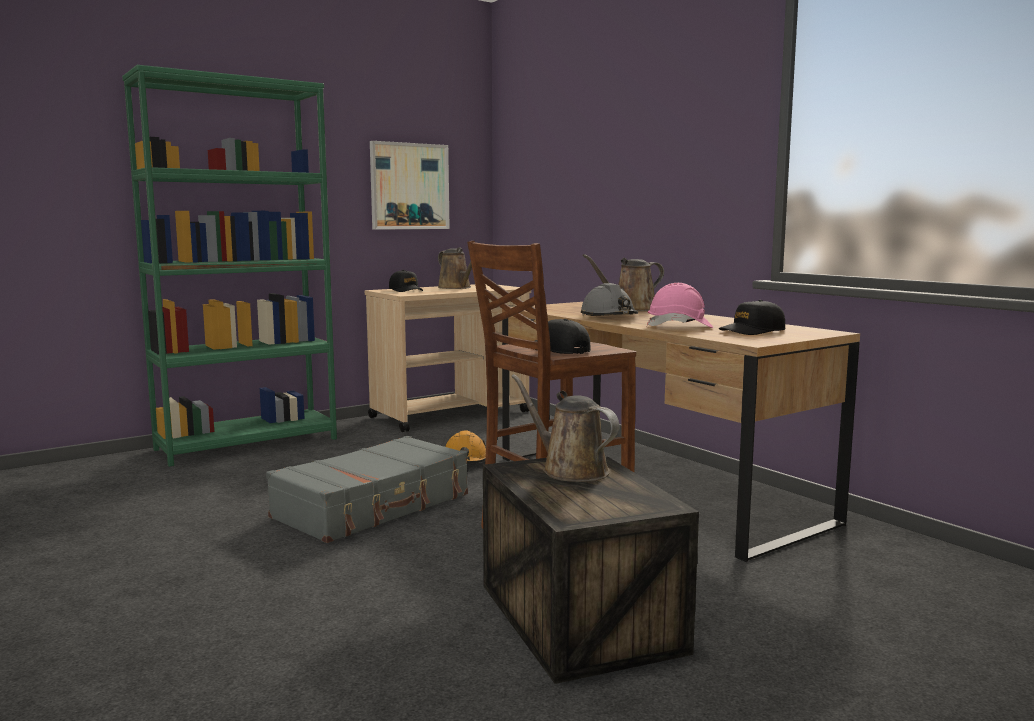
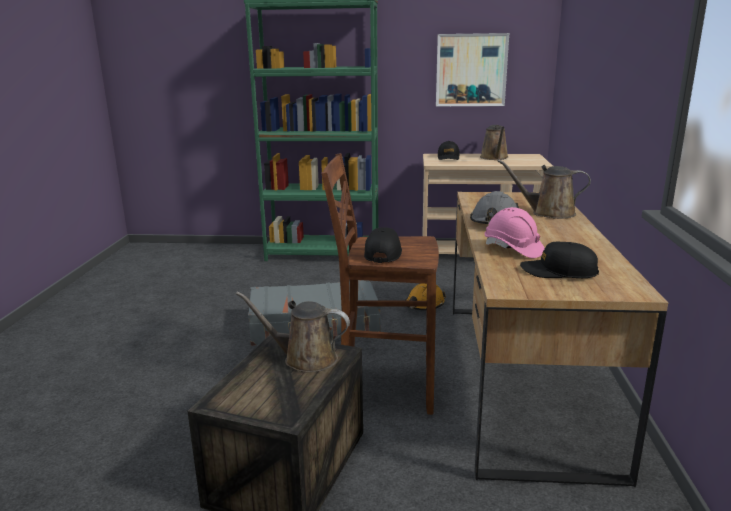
camera: 40 degrees right, 10 degrees up
brown watering can [511,374,619,482] -> brown watering can turned 75 degrees counterclockwise [236,291,350,373]

